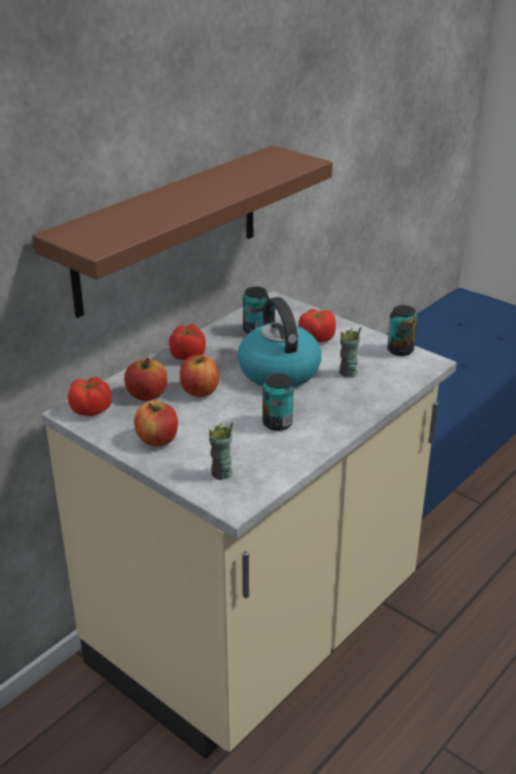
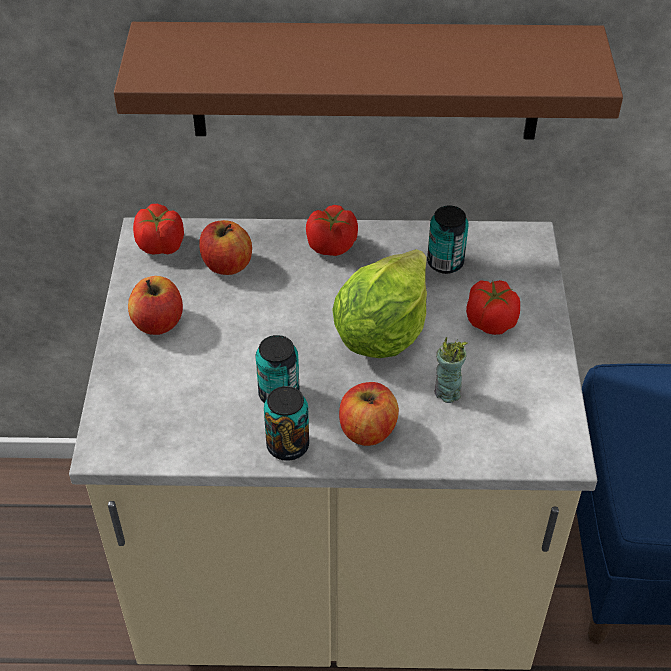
camera: 50 degrees right, 15 degrees up
apple [180,355,219,397] -> apple moved to [339,382,399,446]
cup [209,422,233,480] -> none
kettle [238,297,321,387] -> lettuce [332,249,427,358]
can [387,305,417,356] -> can moved to [264,386,309,461]

